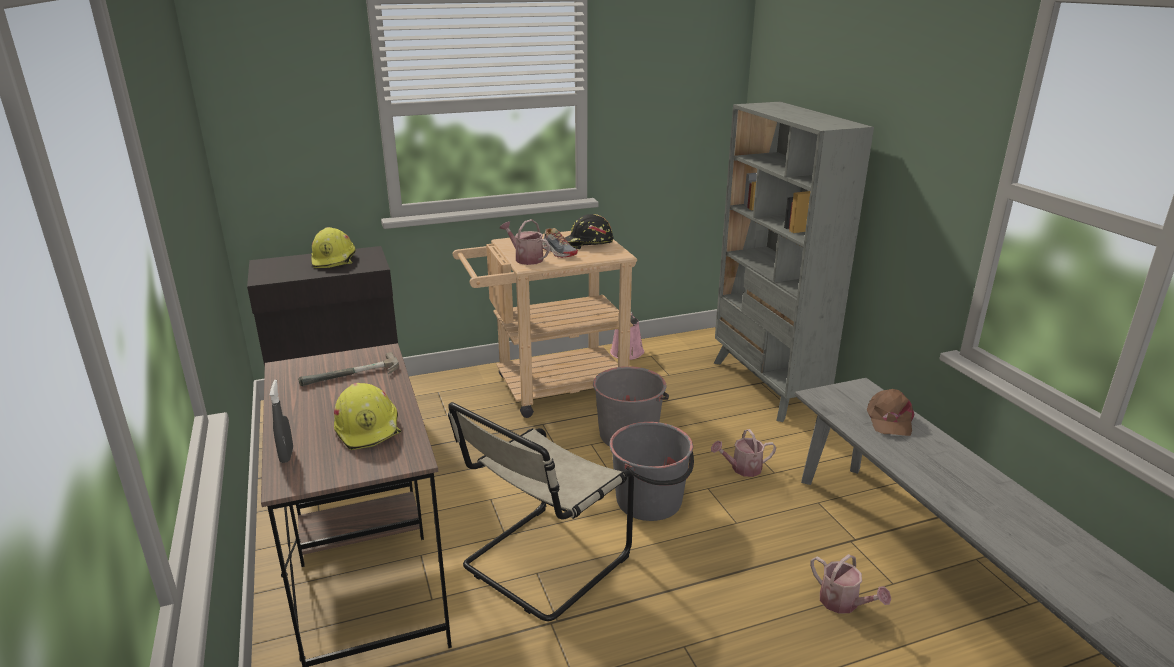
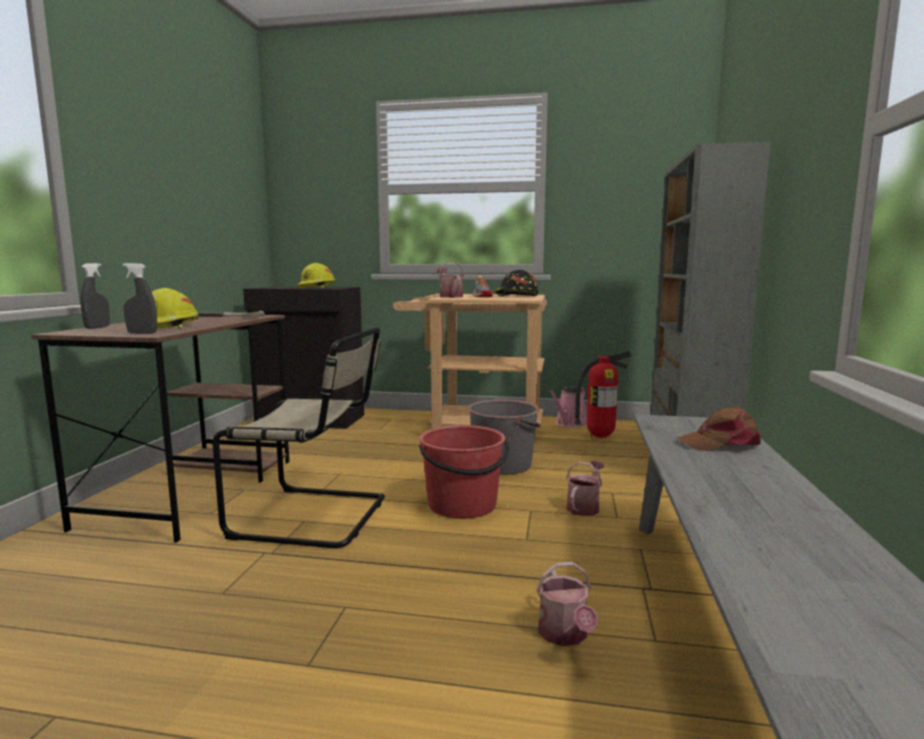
camera: 30 degrees right, 15 degrees down
beige chair [448,402,634,621] -> beige chair turned 150 degrees counterclockwise [212,327,385,548]
grey bucket [609,422,694,521] -> red bucket [419,425,509,519]
watering can [711,429,776,477] -> watering can turned 105 degrees clockwise [566,461,605,516]
brown cap [867,389,914,436] -> brown cap turned 45 degrees clockwise [676,407,761,451]
none -> grey spray bottle [123,263,157,334]
none -> fire extinguisher [574,351,632,438]

